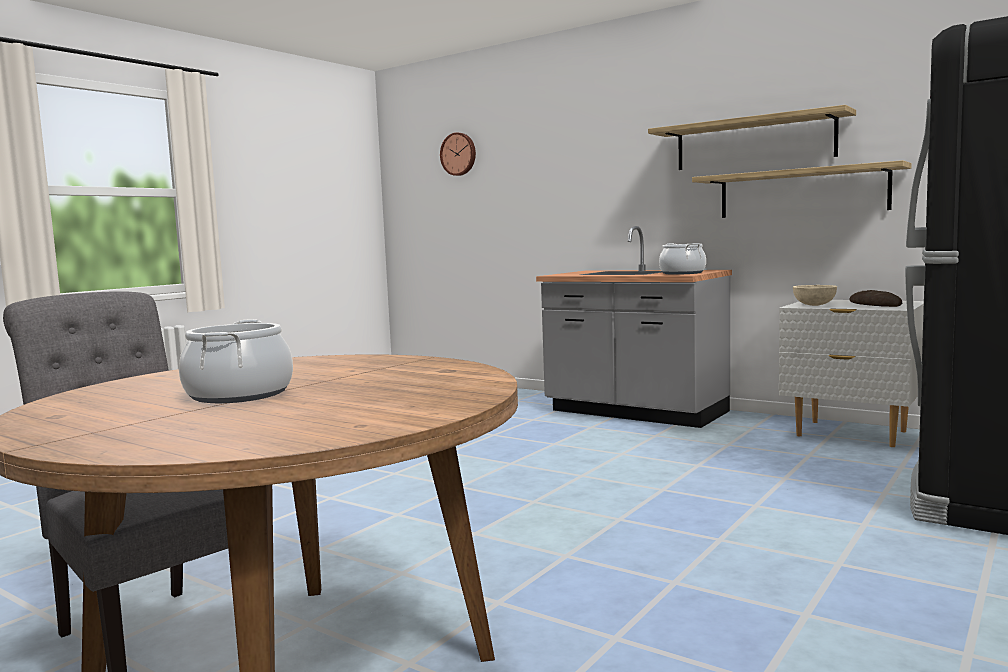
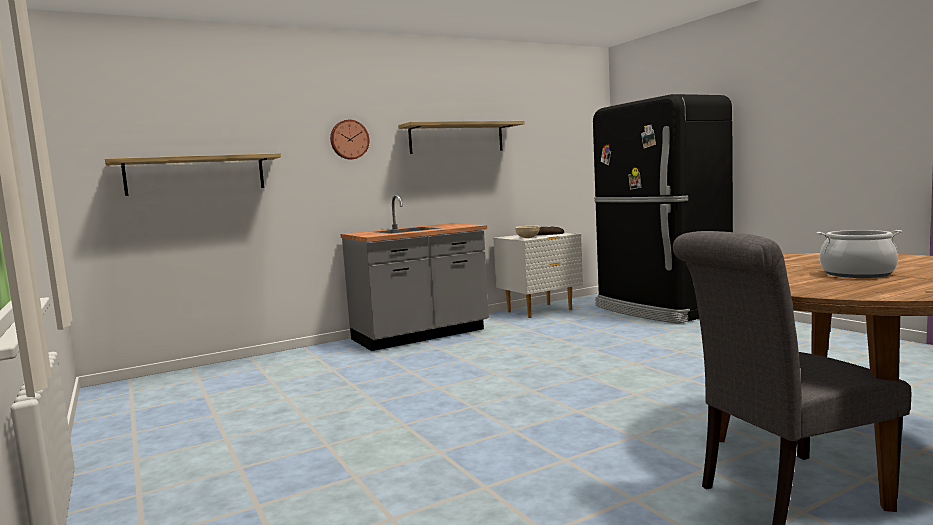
camera: 65 degrees left, 0 degrees up
wall clock [440,132,476,176] -> wall clock moved to [330,119,369,159]
cooking pot [659,243,706,275] -> none
shelf [692,160,911,218] -> shelf moved to [105,153,281,196]

